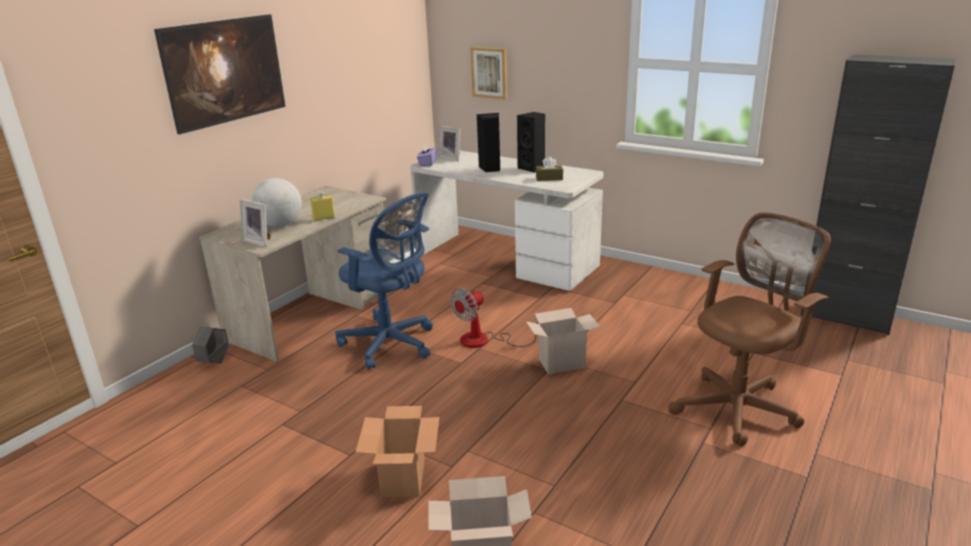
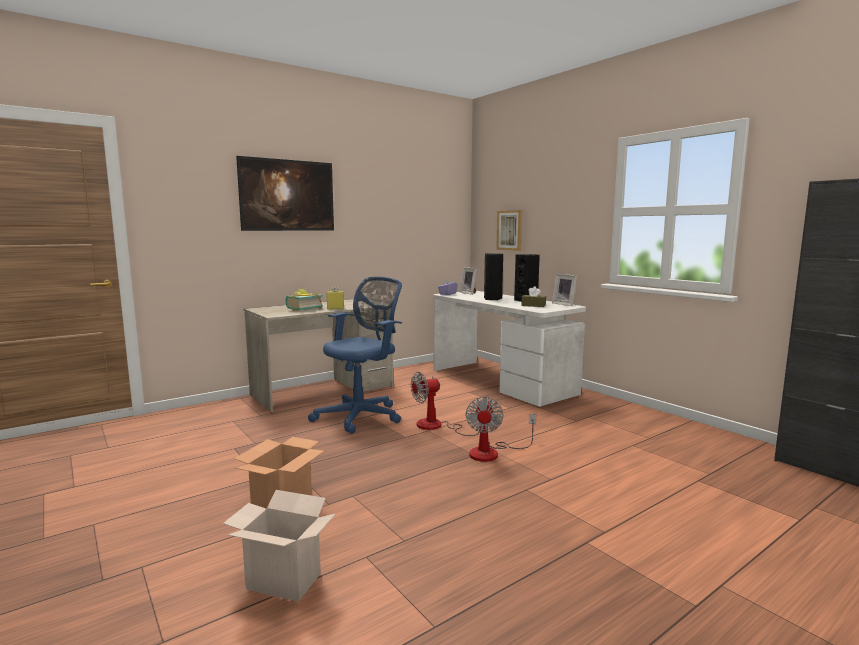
camera: 20 degrees right, 15 degrees down
grey planter [192,326,229,363] -> none
picture frame [240,199,271,247] -> picture frame moved to [552,274,577,306]
globe [251,178,302,227] -> book [285,289,323,311]
blue office chair [335,192,433,370] -> blue office chair turned 105 degrees counterclockwise [308,276,402,434]
cardboard box [526,308,600,374] -> fan [466,397,536,462]
brown office chair [668,212,831,447] -> none

